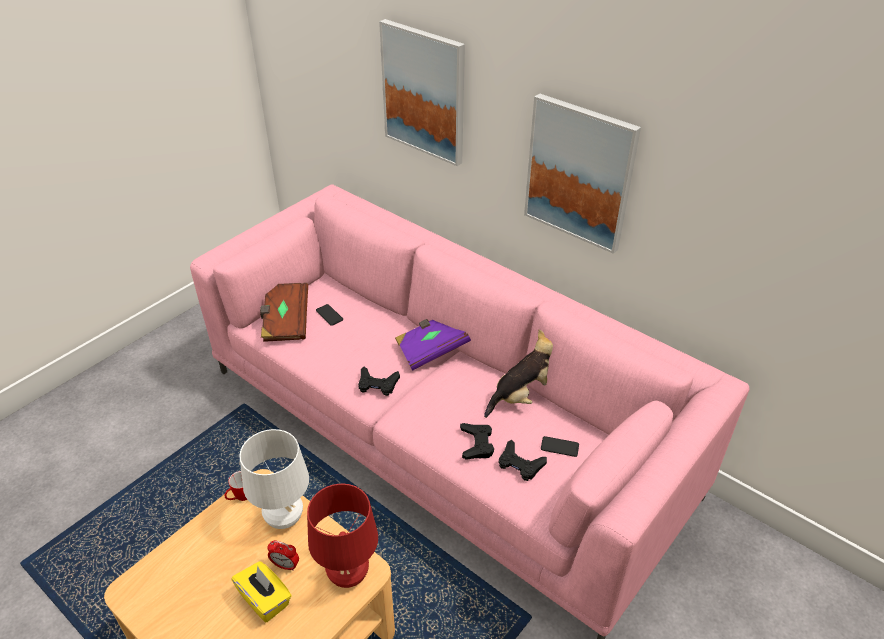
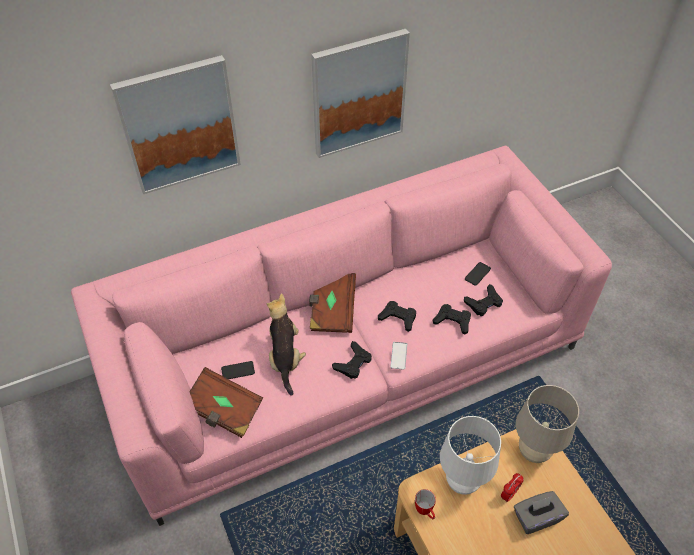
camera: 65 degrees left, 10 degrees up
yellow tissue box [231,561,292,623] -> grey tissue box [514,491,569,534]
red table lamp [307,484,378,588] -> beige table lamp [516,385,579,463]
purple book [395,319,471,371] -> brown book [309,273,356,333]
plush toy [484,329,553,418] -> plush toy moved to [267,294,306,395]
none -> black game controller [378,301,416,332]
none -> phone [391,342,407,370]

